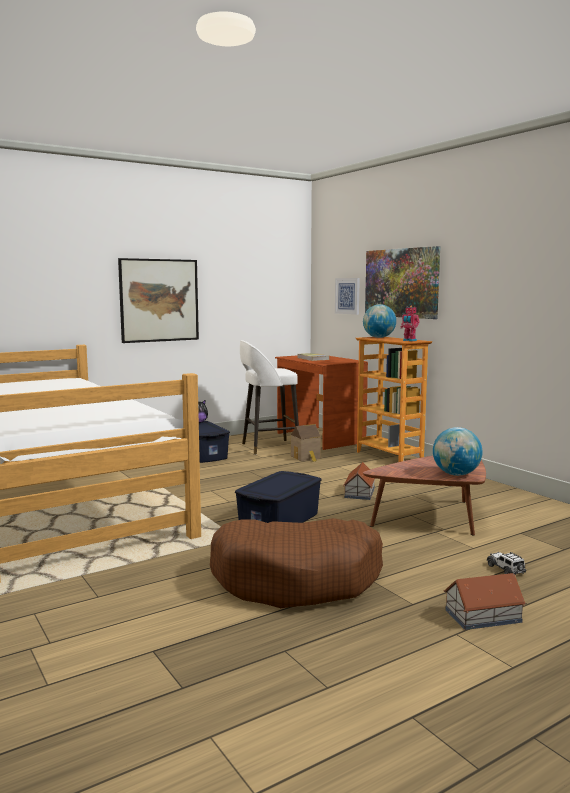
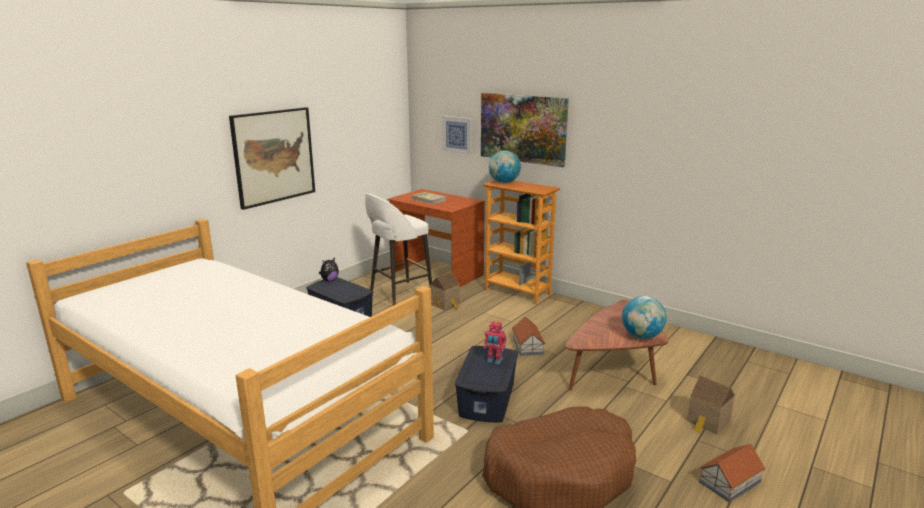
camera: 20 degrees left, 10 degrees up
toy robot [401,306,420,341] -> toy robot moved to [484,321,507,364]
toy car [487,552,526,575] -> toy house [687,376,735,434]

